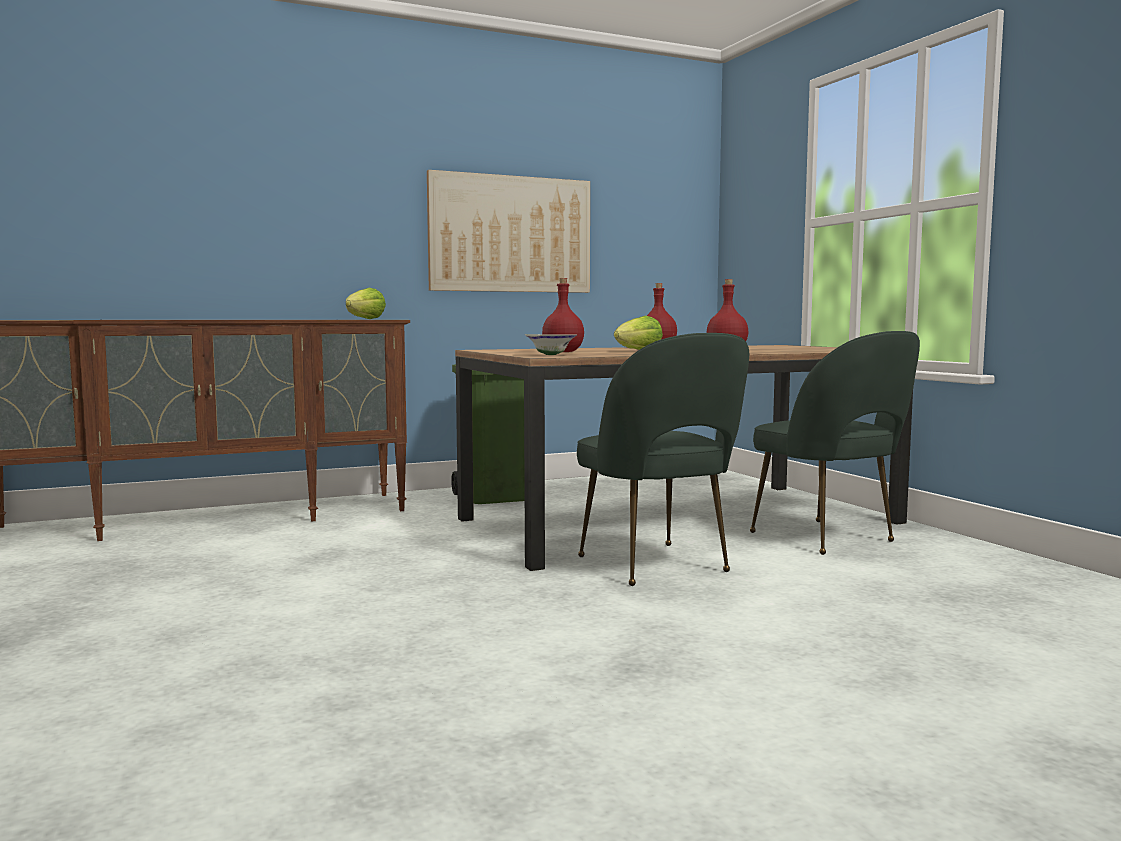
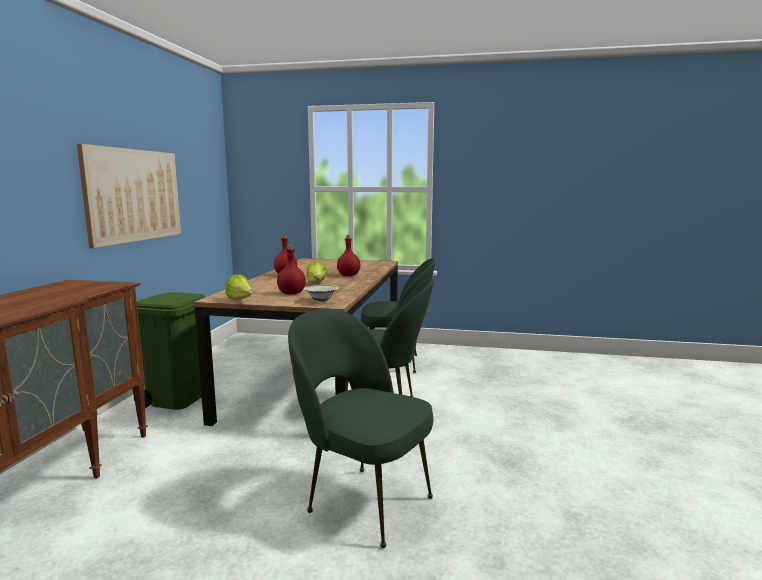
camera: 55 degrees left, 5 degrees up
lettuce [346,288,386,319] -> lettuce moved to [226,274,253,300]
none -> green chair [288,309,433,548]

